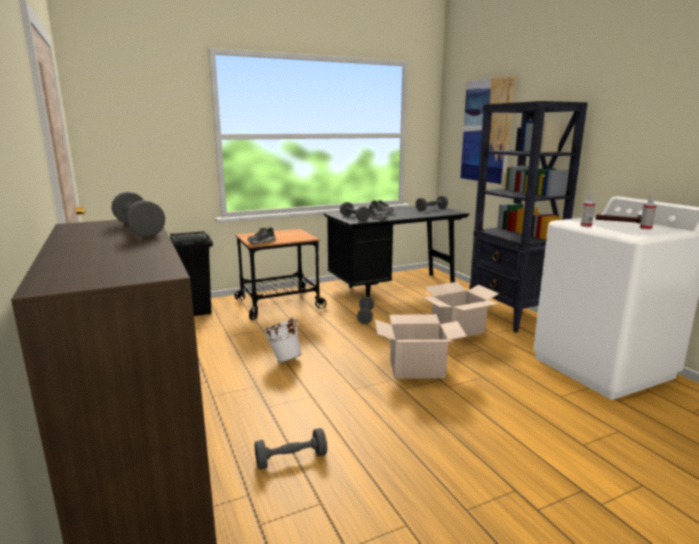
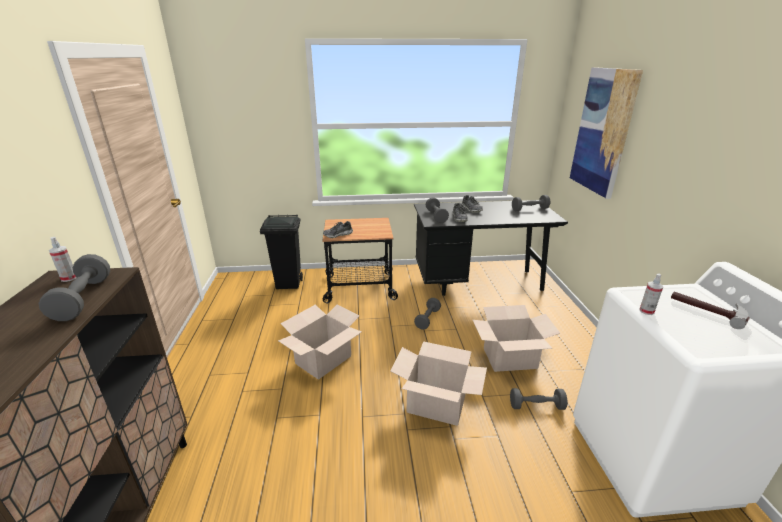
camera: 20 degrees right, 10 degrees up
grey dumbbell [255,428,327,470] -> grey dumbbell moved to [510,388,568,410]
white bucket [262,317,302,363] -> cardboard box [278,304,362,380]
black bookcase [469,101,588,333] -> none
spray bottle [640,195,656,230] -> spray bottle moved to [49,237,77,282]

